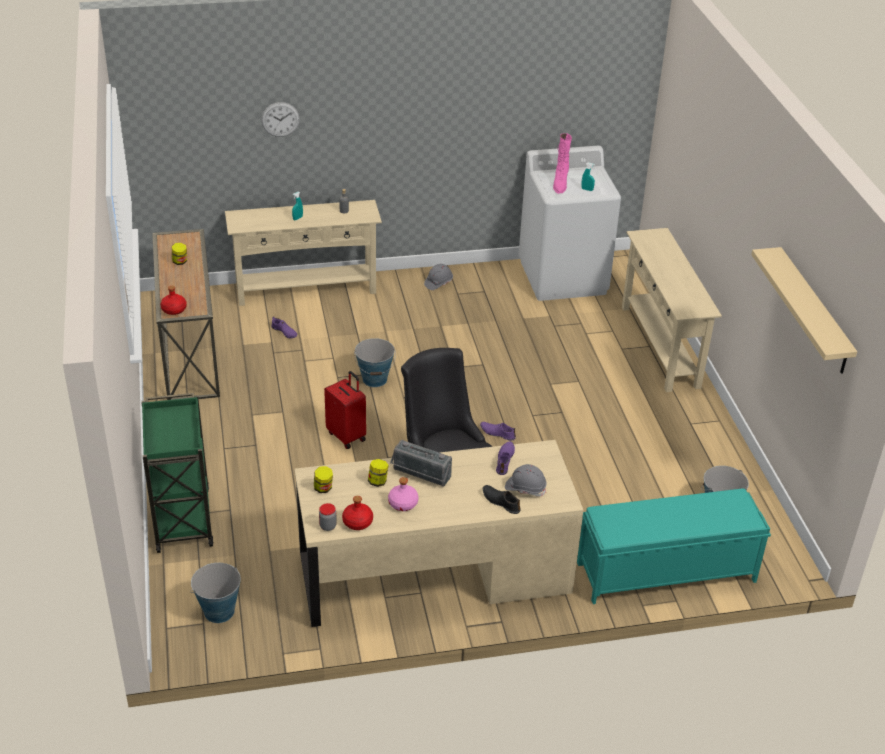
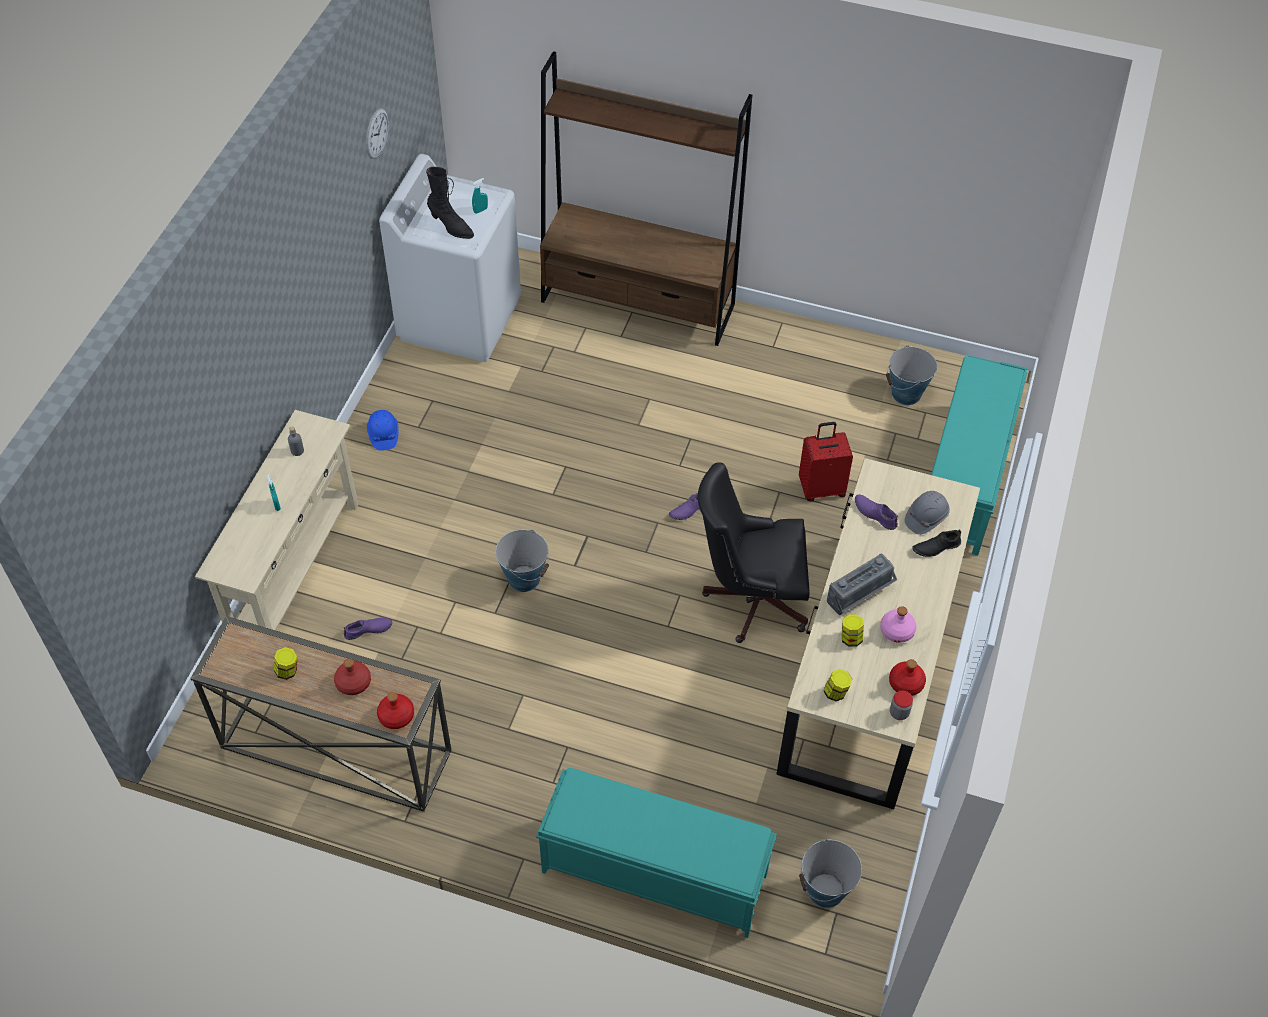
camera: 60 degrees left, 15 degrees up
green cart [141,393,214,553] -> turquoise bench [536,768,777,938]
wall clock [261,102,300,137] -> wall clock moved to [366,108,389,159]
red suitcase [324,371,366,449] -> red suitcase moved to [799,422,853,501]
grey hard hat [424,264,453,290] -> blue hard hat [367,410,398,451]
pink boot [553,133,572,193] -> black boot [426,167,474,239]
beige console table [622,228,722,392] -> brown bookcase [540,51,752,346]
beige shelf [751,247,857,374] -> none
none -> red bottle [334,659,371,695]

